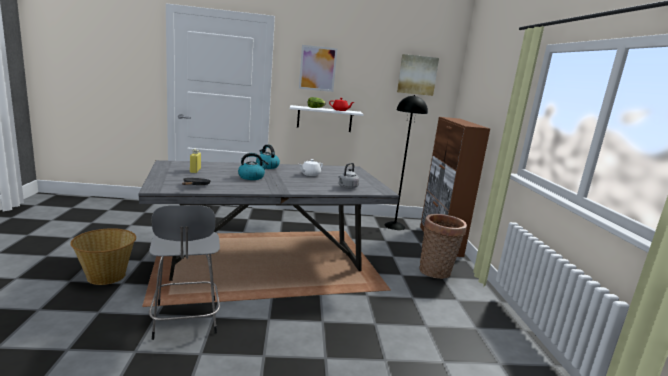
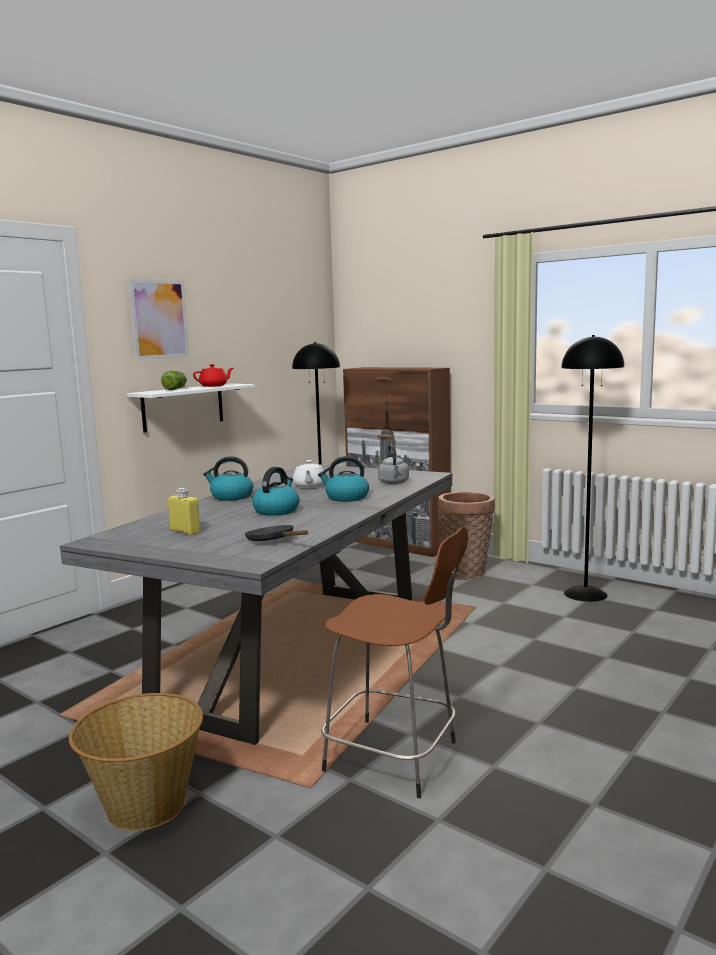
camera: 45 degrees left, 5 degrees down
grey stool [149,205,220,340] -> brown stool [321,527,468,798]
picture [397,54,439,96] -> none
none -> kettle [318,456,369,502]
none -> black floor lamp [561,335,624,602]

